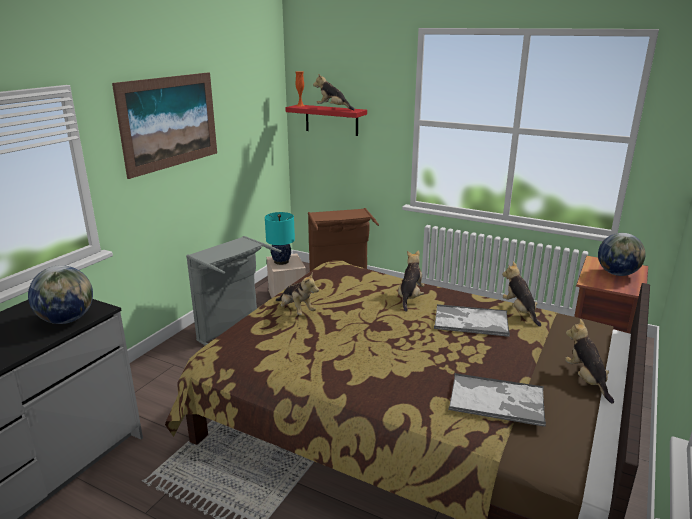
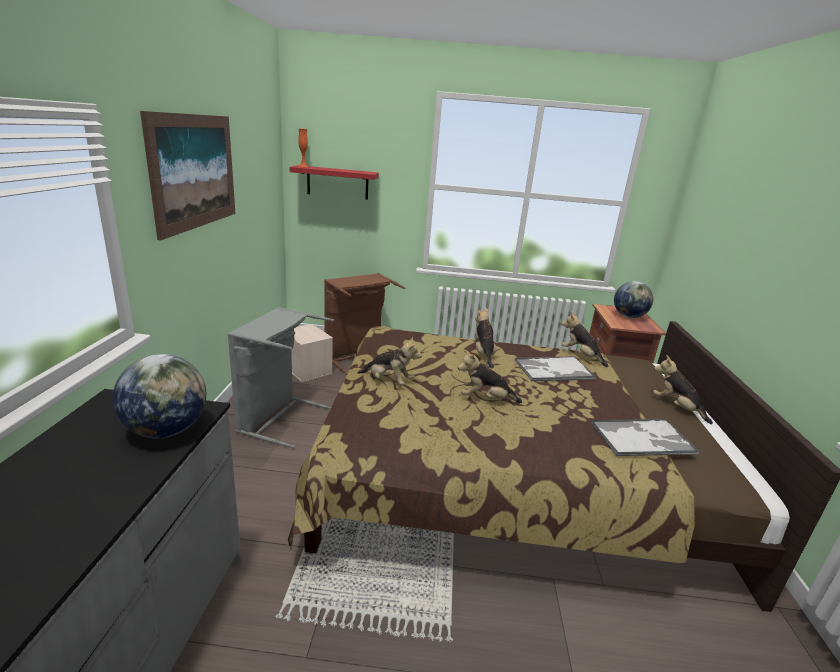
camera: 25 degrees left, 0 degrees up
turquoise table lamp [265,212,295,265] -> none
plush toy [313,74,355,110] -> plush toy moved to [458,350,522,403]

